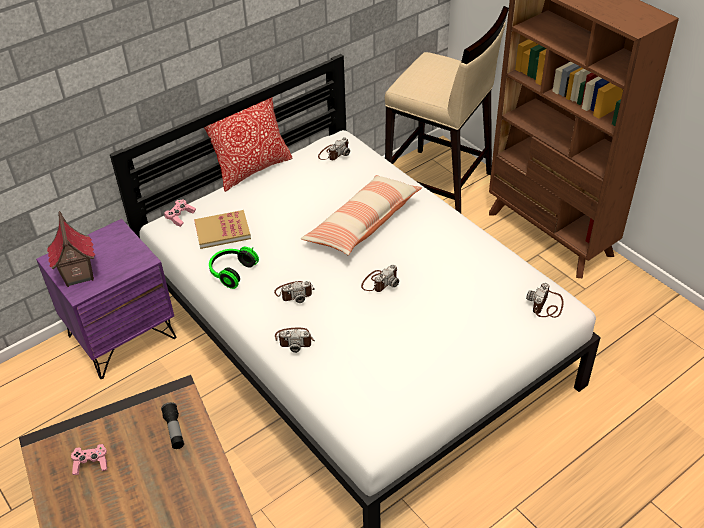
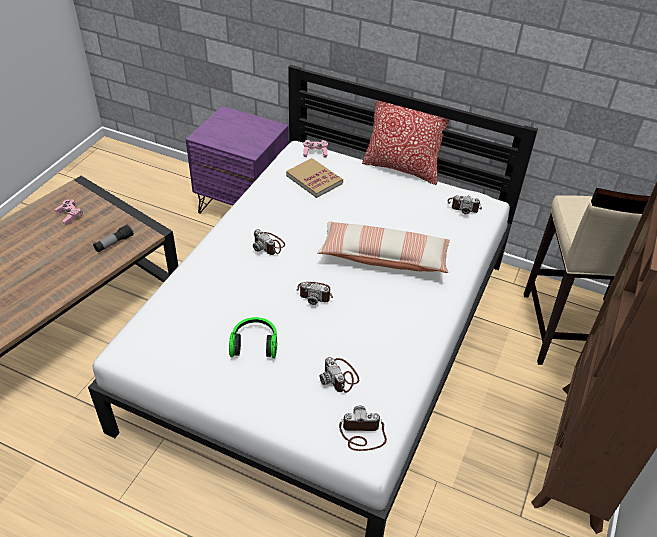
camera: 60 degrees right, 0 degrees up
toy house [47,211,95,287] -> none
headphones [209,247,259,289] -> headphones moved to [229,317,277,358]
camera [275,328,315,353] -> camera moved to [320,357,359,393]

